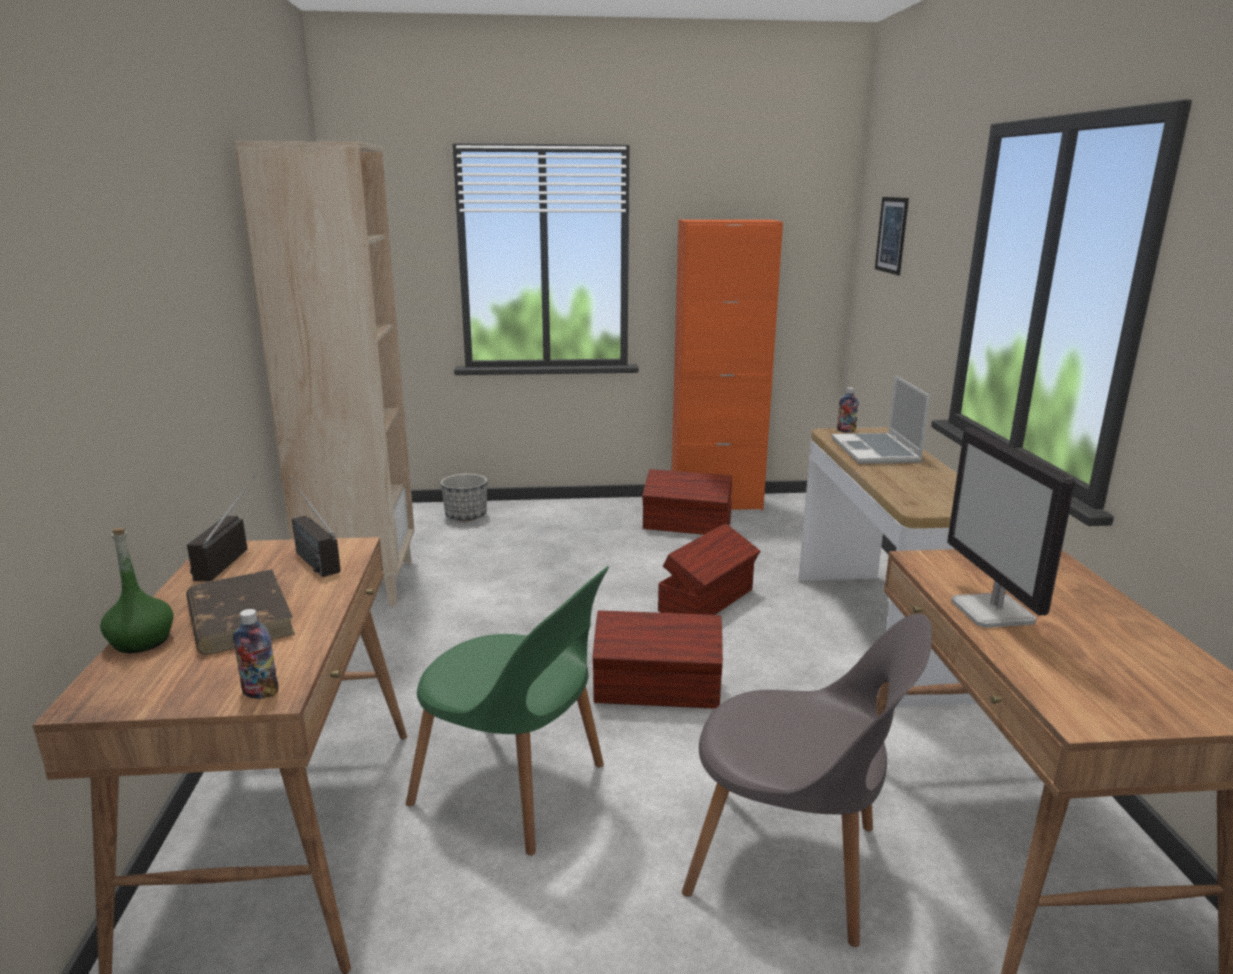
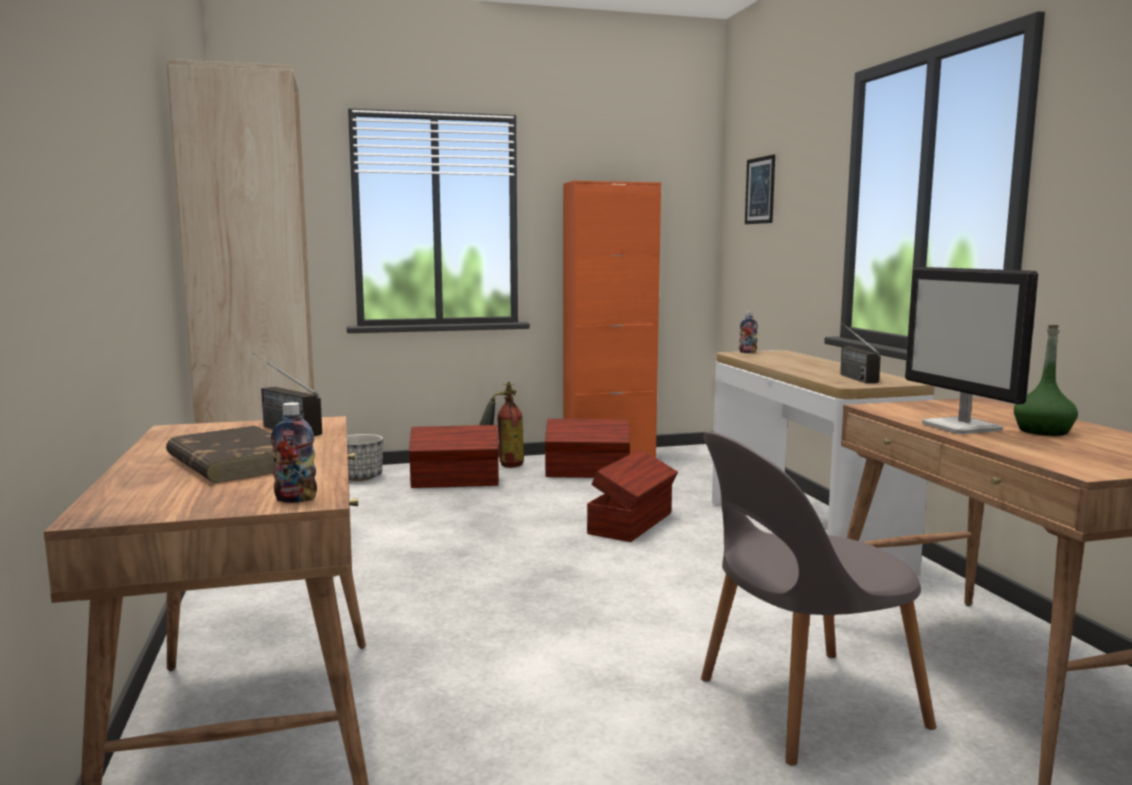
camera: 10 degrees left, 10 degrees down
green bottle [100,528,174,653] -> green bottle moved to [1014,325,1078,436]
radio [187,476,255,581] -> radio moved to [840,322,881,383]
green chair [406,566,609,856] -> none
brown storage box [593,610,723,709] -> brown storage box moved to [409,425,499,488]
grey chair [682,614,932,947] -> grey chair turned 150 degrees clockwise [701,432,936,766]
laptop [832,376,930,464] -> none
none -> fire extinguisher [479,382,524,468]

